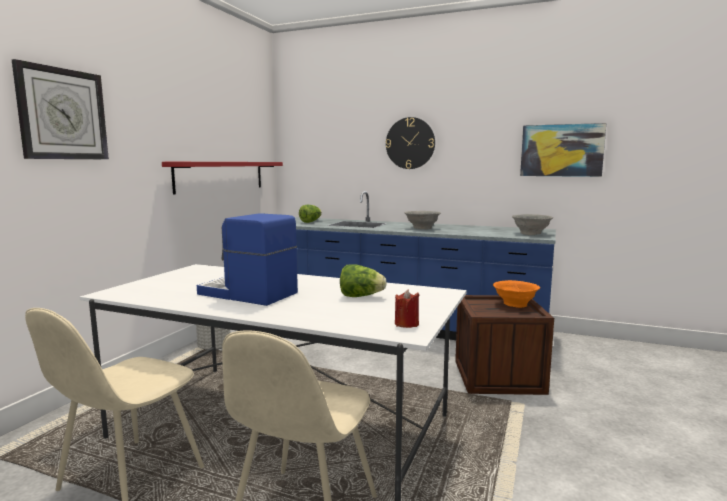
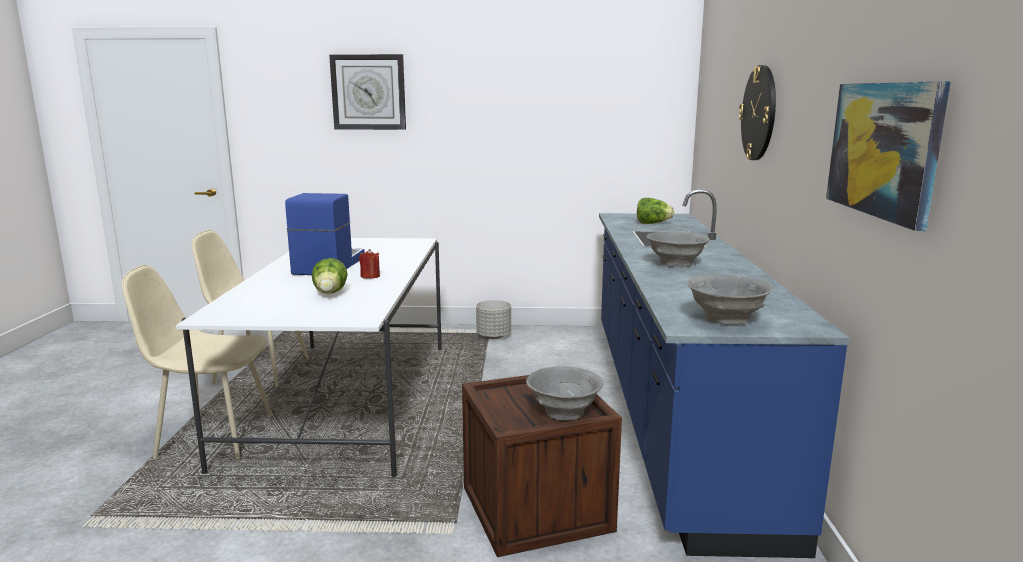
camera: 70 degrees right, 5 degrees up
red shelf [162,162,283,195] -> none
red candle [395,289,420,328] -> red candle moved to [359,249,380,279]
orange bowl [493,280,540,308] -> grey bowl [526,366,603,421]

